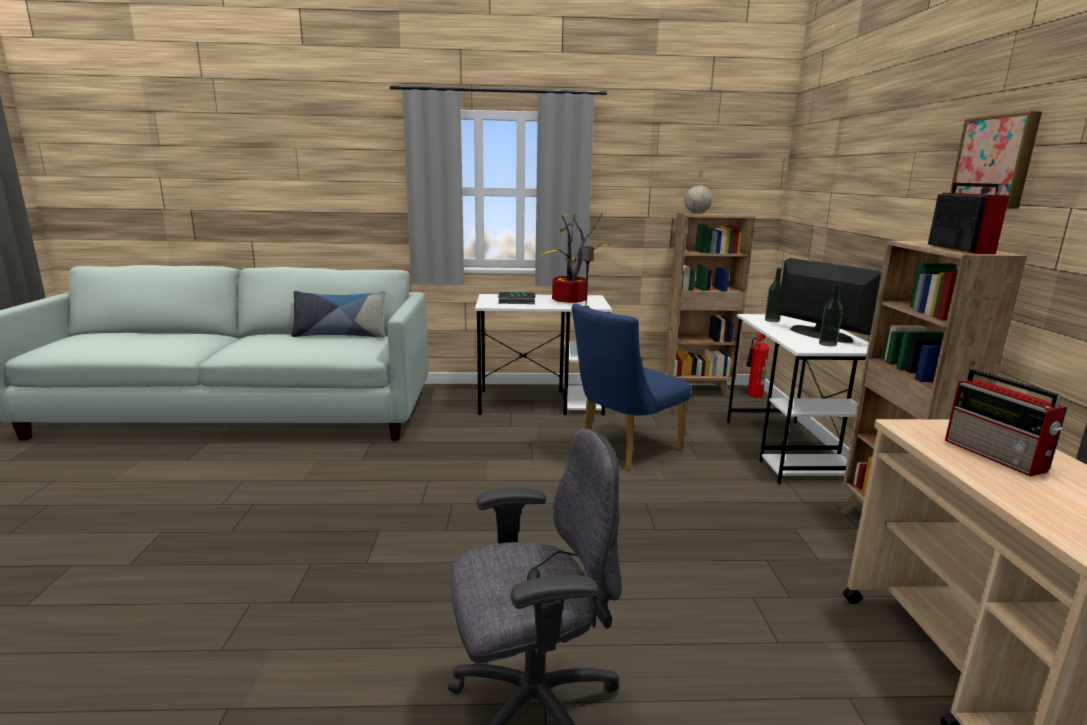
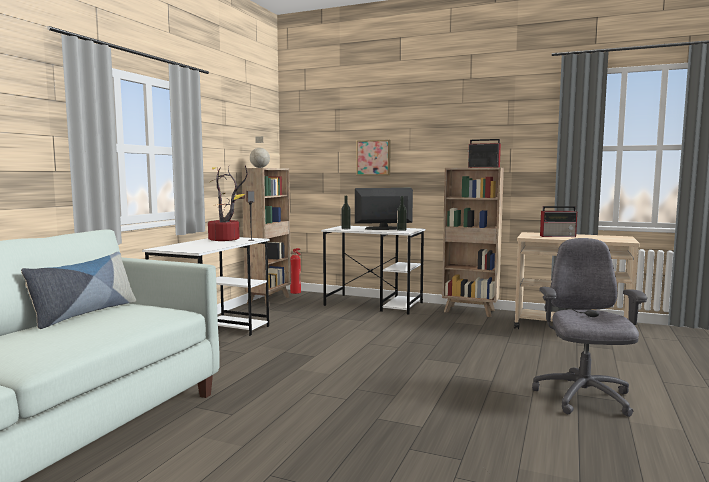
camera: 65 degrees left, 10 degrees down
book [498,292,536,304] -> none
blue chair [572,304,691,471] -> none
picture [950,111,1042,209] -> picture moved to [356,140,391,175]

